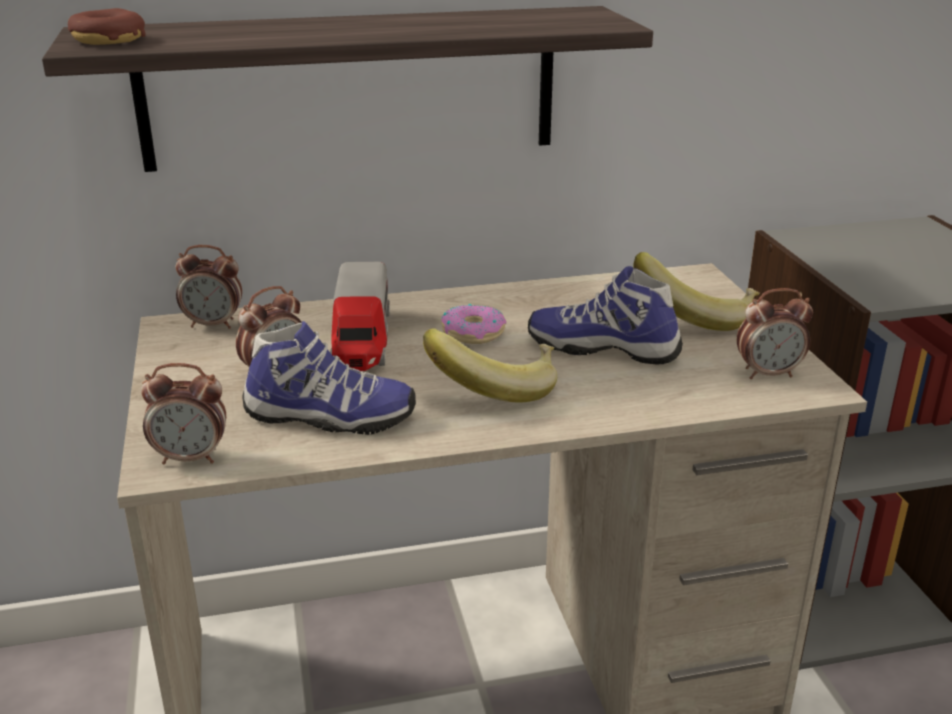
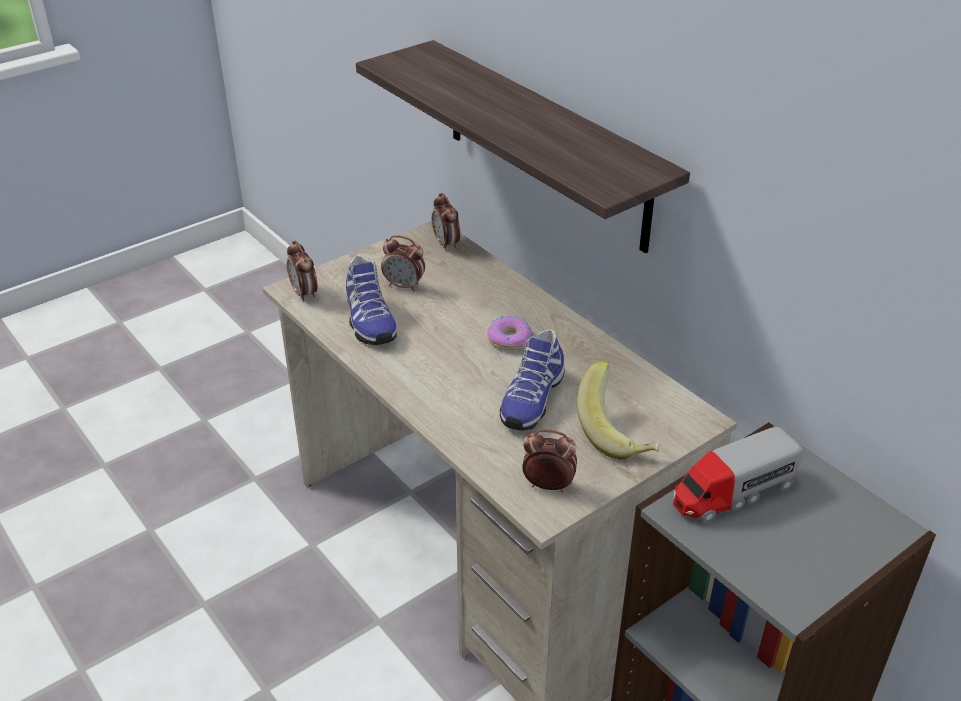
camera: 65 degrees right, 10 degrees up
donut [68,8,146,45] -> none
toy truck [330,262,390,371] -> toy truck moved to [673,427,803,523]
banana [423,328,557,403] -> none
shoe [528,266,683,365] -> shoe turned 150 degrees counterclockwise [500,329,565,430]
alarm clock [737,288,813,379] -> alarm clock turned 135 degrees clockwise [522,430,577,492]

